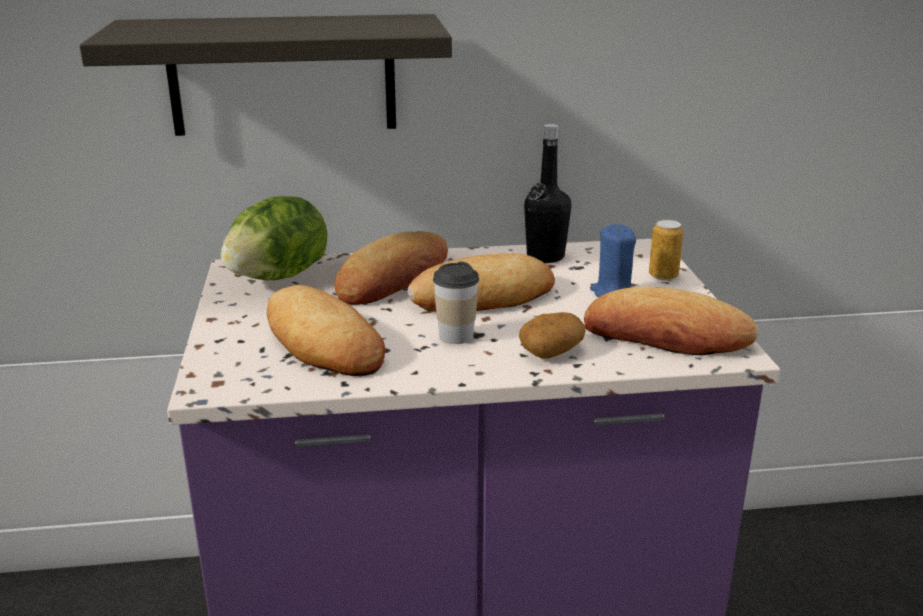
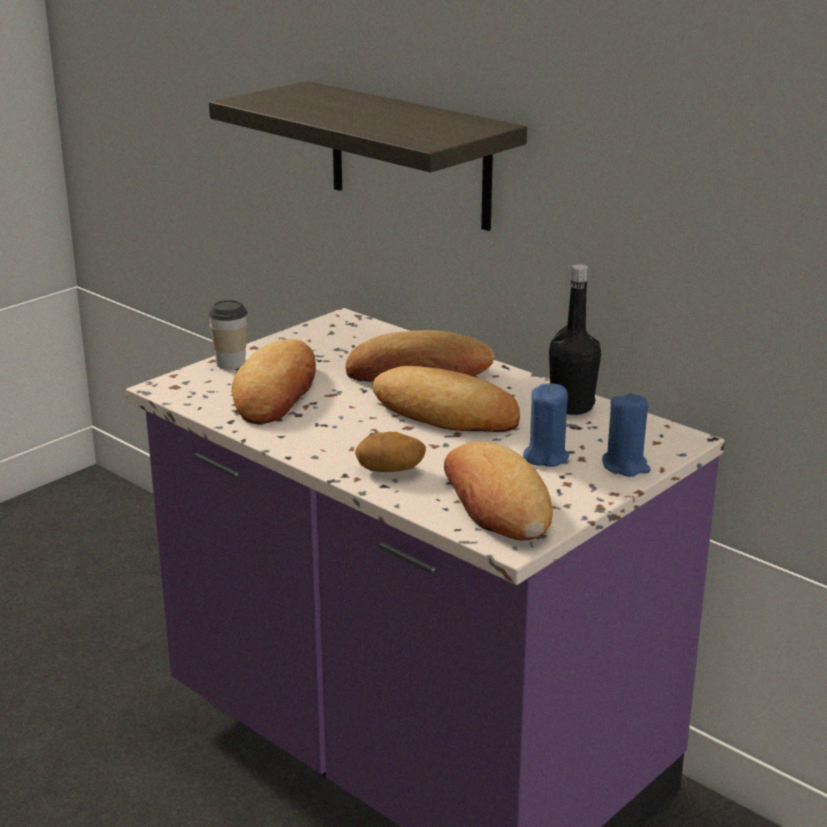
camera: 50 degrees right, 0 degrees up
lettuce [221,196,328,280] -> none
cup [433,261,479,344] -> cup moved to [208,300,248,369]
can [649,220,683,281] -> blue candle [602,393,651,477]

